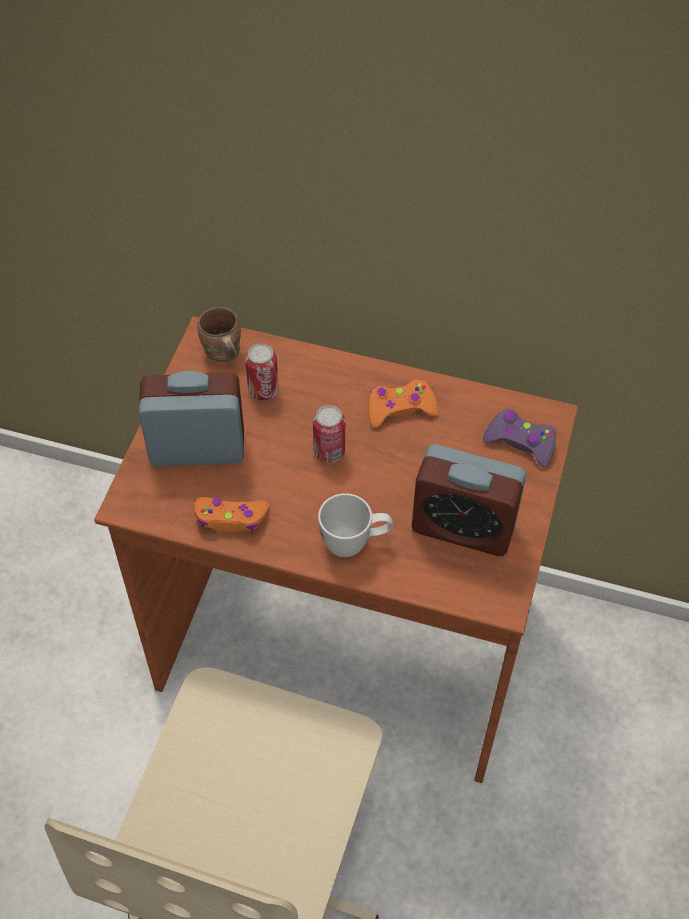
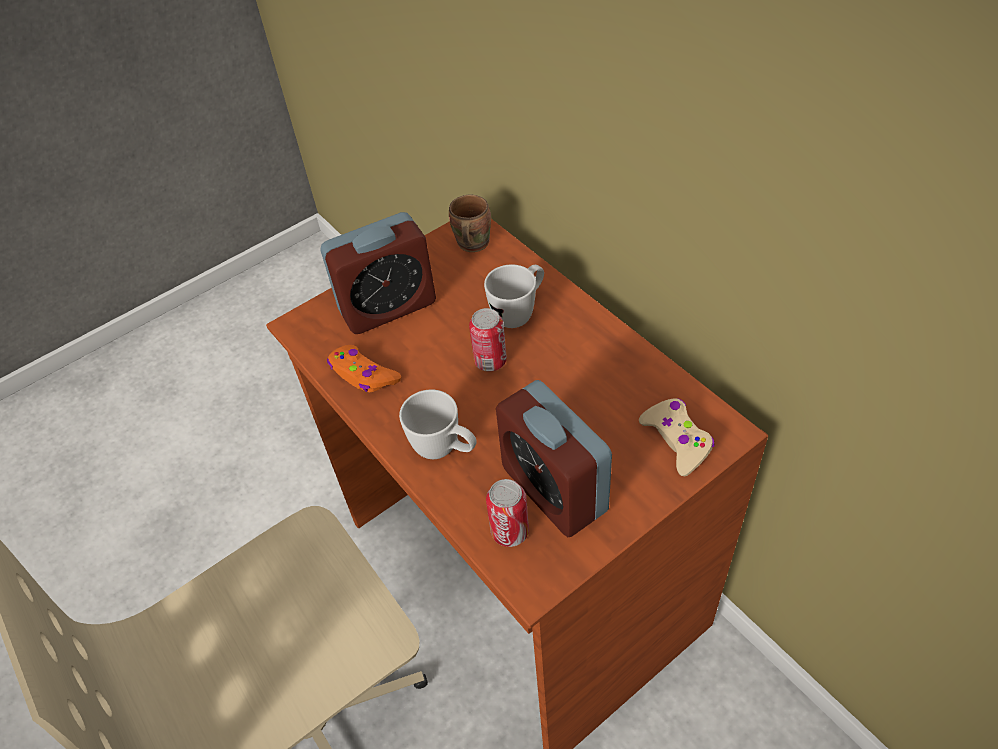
camera: 40 degrees right, 5 degrees down
alarm clock [138,370,244,466] -> alarm clock turned 120 degrees clockwise [320,212,436,334]
can [245,343,279,400] -> can moved to [486,479,529,547]
orange game controller [369,379,439,428] -> none
purple game controller [483,409,556,468] -> beige game controller [639,398,715,476]
none -> white mug [484,264,544,328]

